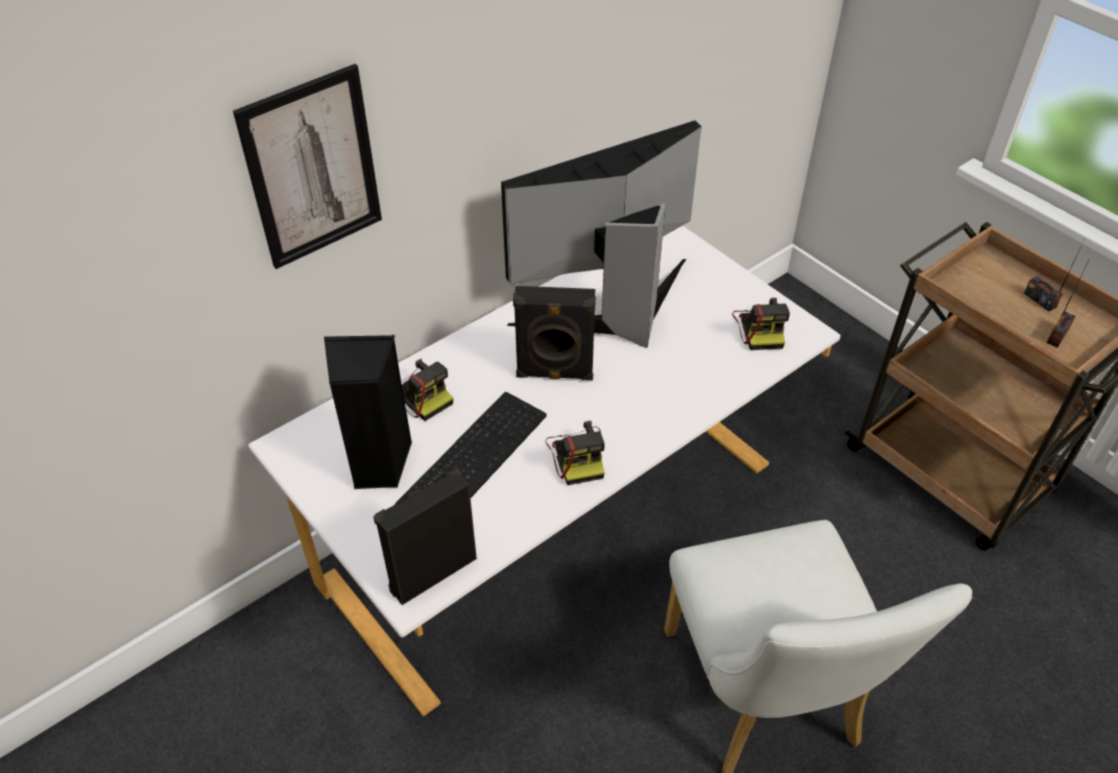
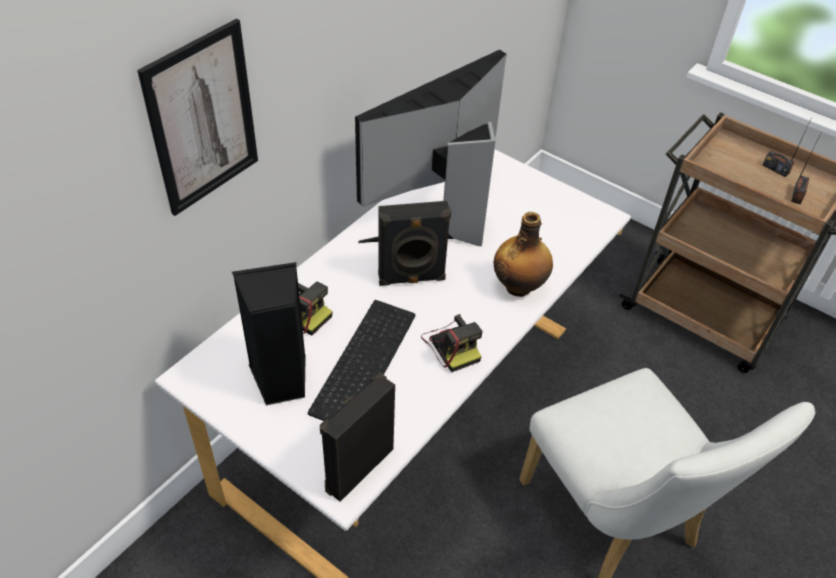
camera: 15 degrees left, 0 degrees up
camera [732,298,790,350] -> none
none -> bottle [494,212,553,297]

